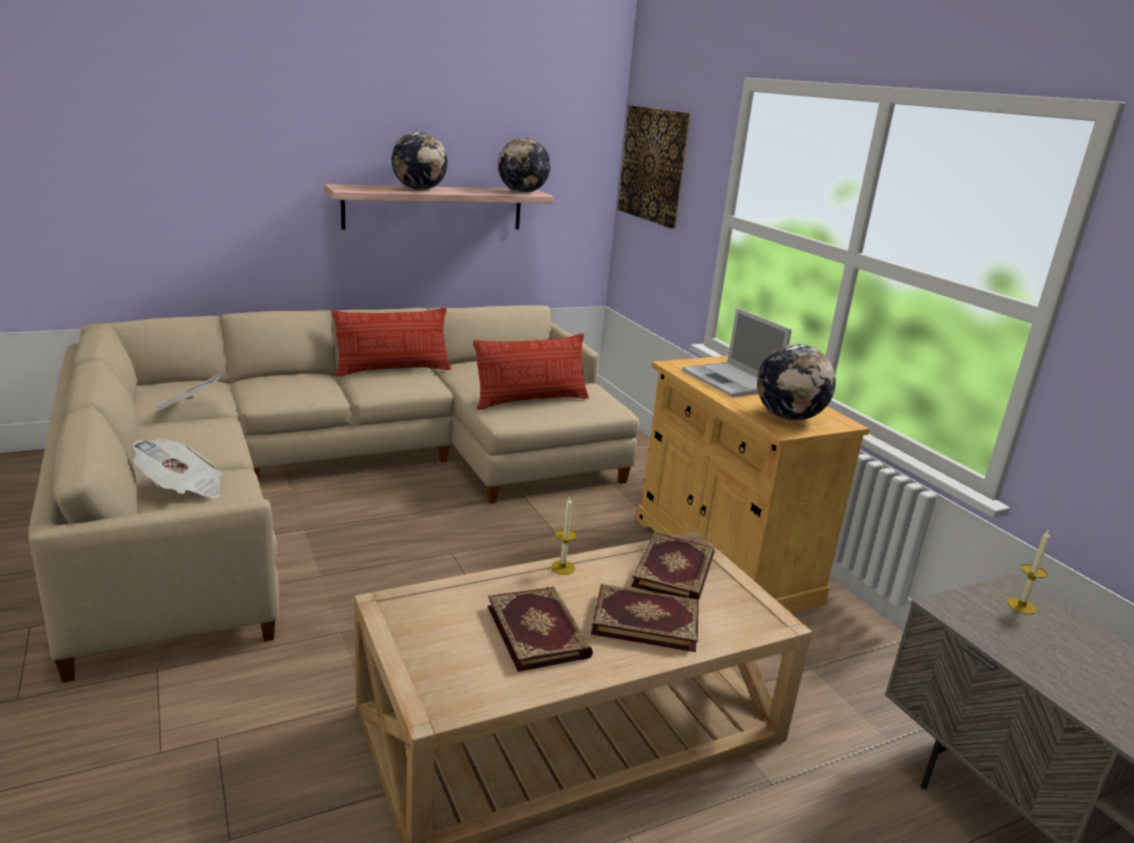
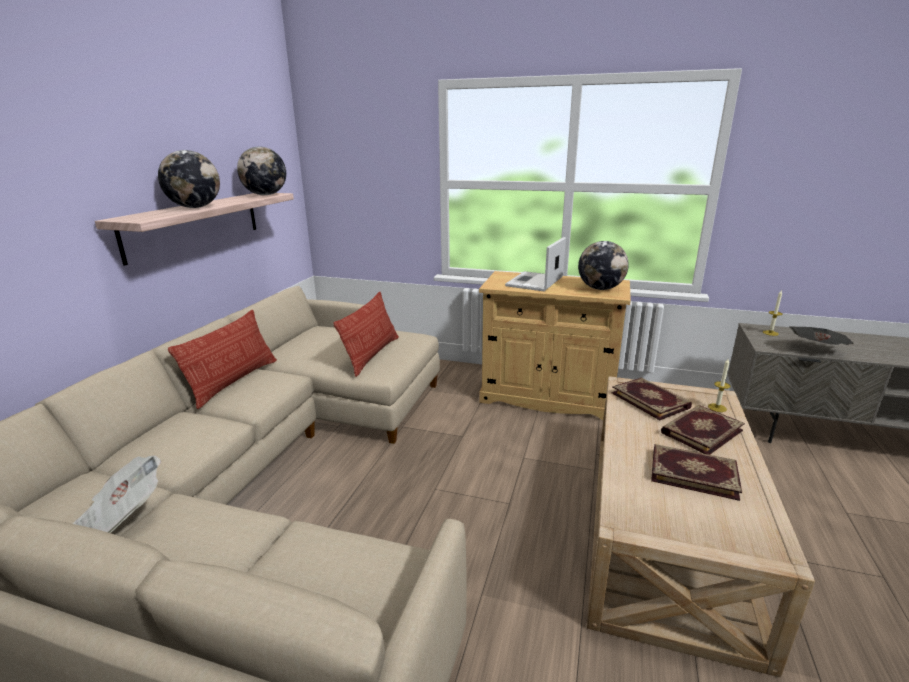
camera: 45 degrees left, 0 degrees up
newspaper [132,439,222,498] -> newspaper moved to [789,326,854,345]
candle [551,496,577,575] -> candle moved to [708,359,730,412]
picture [618,105,691,228] -> none
laptop [682,308,792,397] -> laptop turned 105 degrees clockwise [505,237,566,291]

